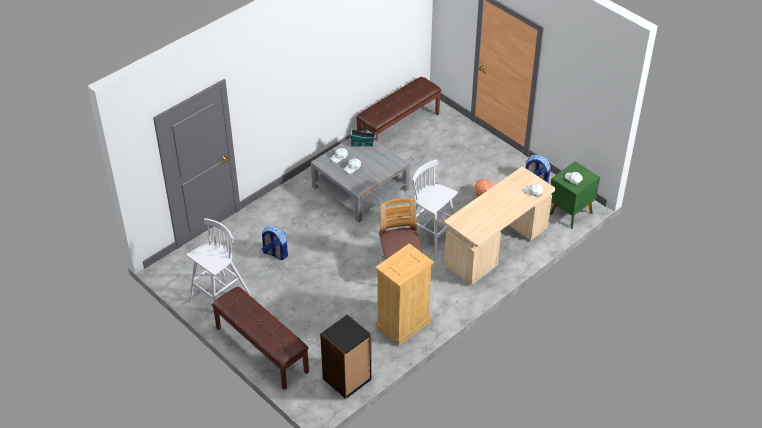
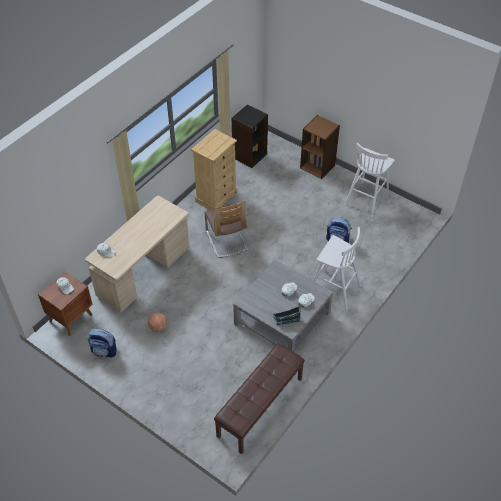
camera: 170 degrees right, 5 degrees up
brown bench [212,287,309,390] -> brown bookcase [300,115,340,179]
white stool [405,159,458,258] -> white stool moved to [313,227,361,309]
green nightstand [550,161,600,229] -> brown nightstand [38,271,93,336]

